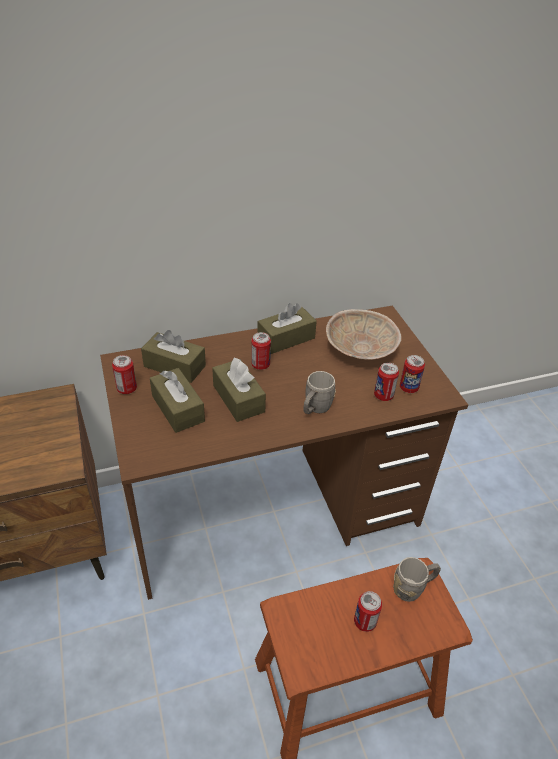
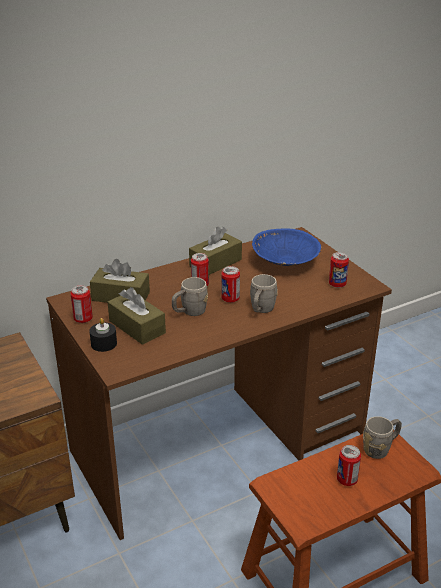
camera: 10 degrees left, 10 degrees down
brown tissue box [212,357,266,422] -> grey mug [172,277,208,316]
beige bowl [326,309,402,360] -> blue bowl [252,228,321,266]
can [374,363,399,401] -> can moved to [221,266,240,303]
none -> black candle [89,318,117,352]

